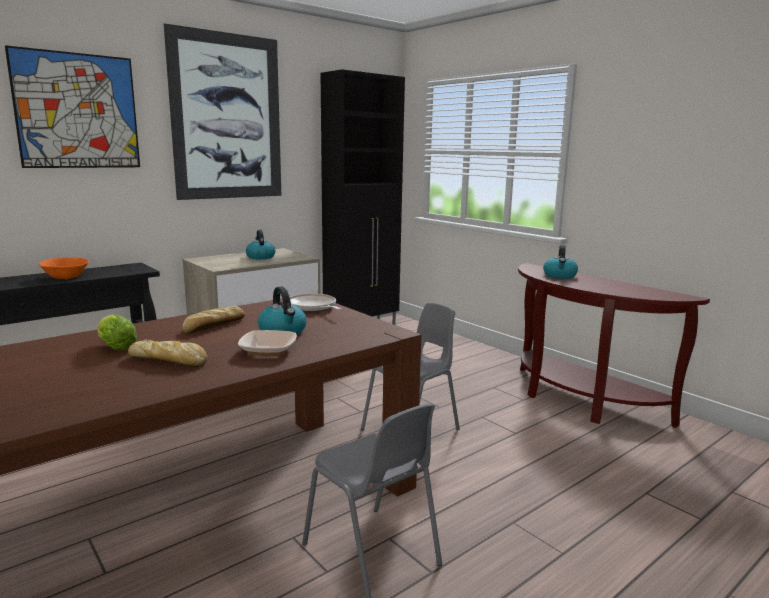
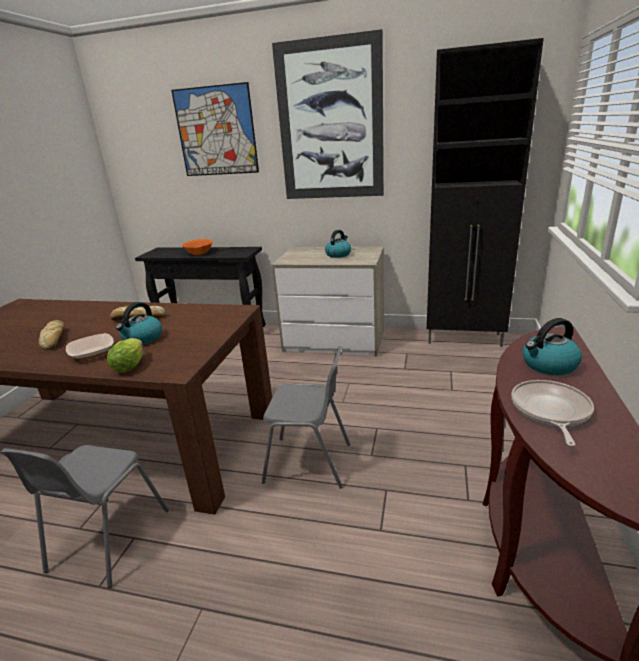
camera: 55 degrees right, 10 degrees up
lettuce [97,314,137,350] -> lettuce moved to [107,338,143,372]
frying pan [290,293,341,312] -> frying pan moved to [511,380,594,446]

